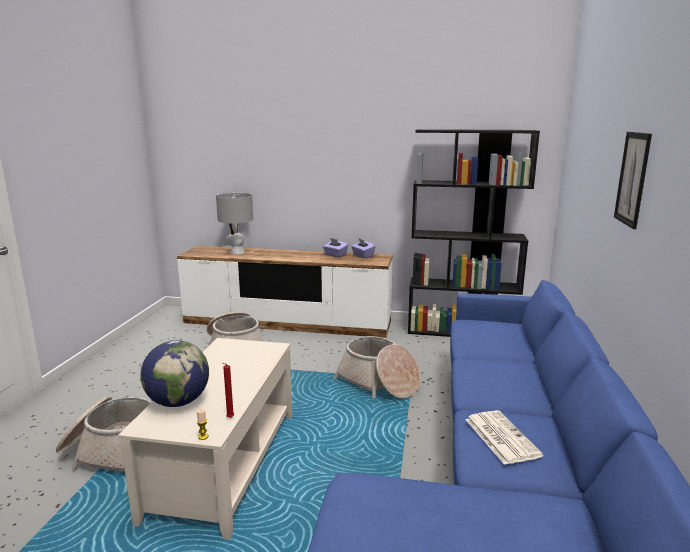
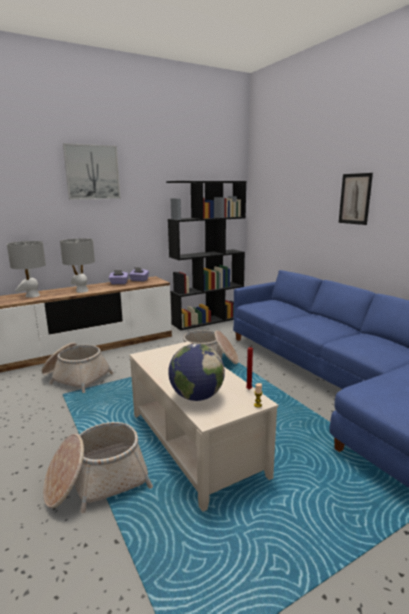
camera: 40 degrees left, 0 degrees up
newspaper [465,410,543,465] -> none
none -> grey table lamp [60,238,95,293]
none -> picture [63,143,121,200]

